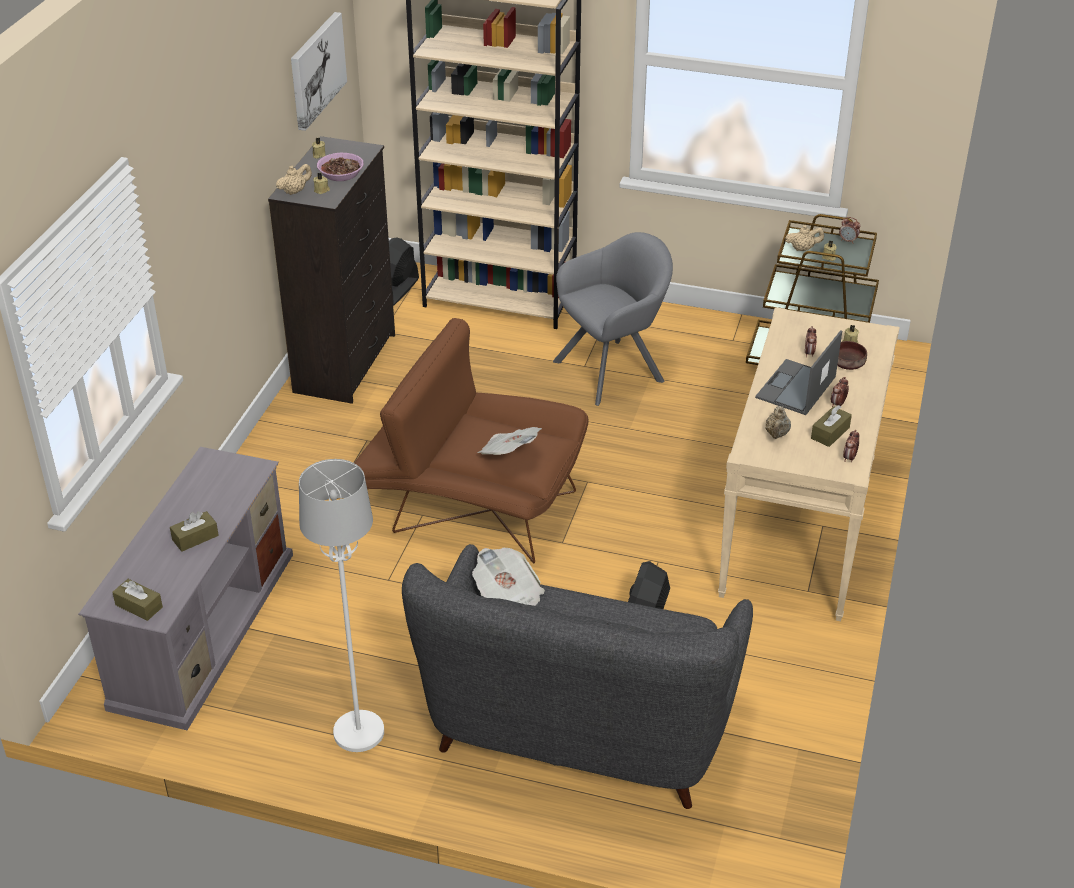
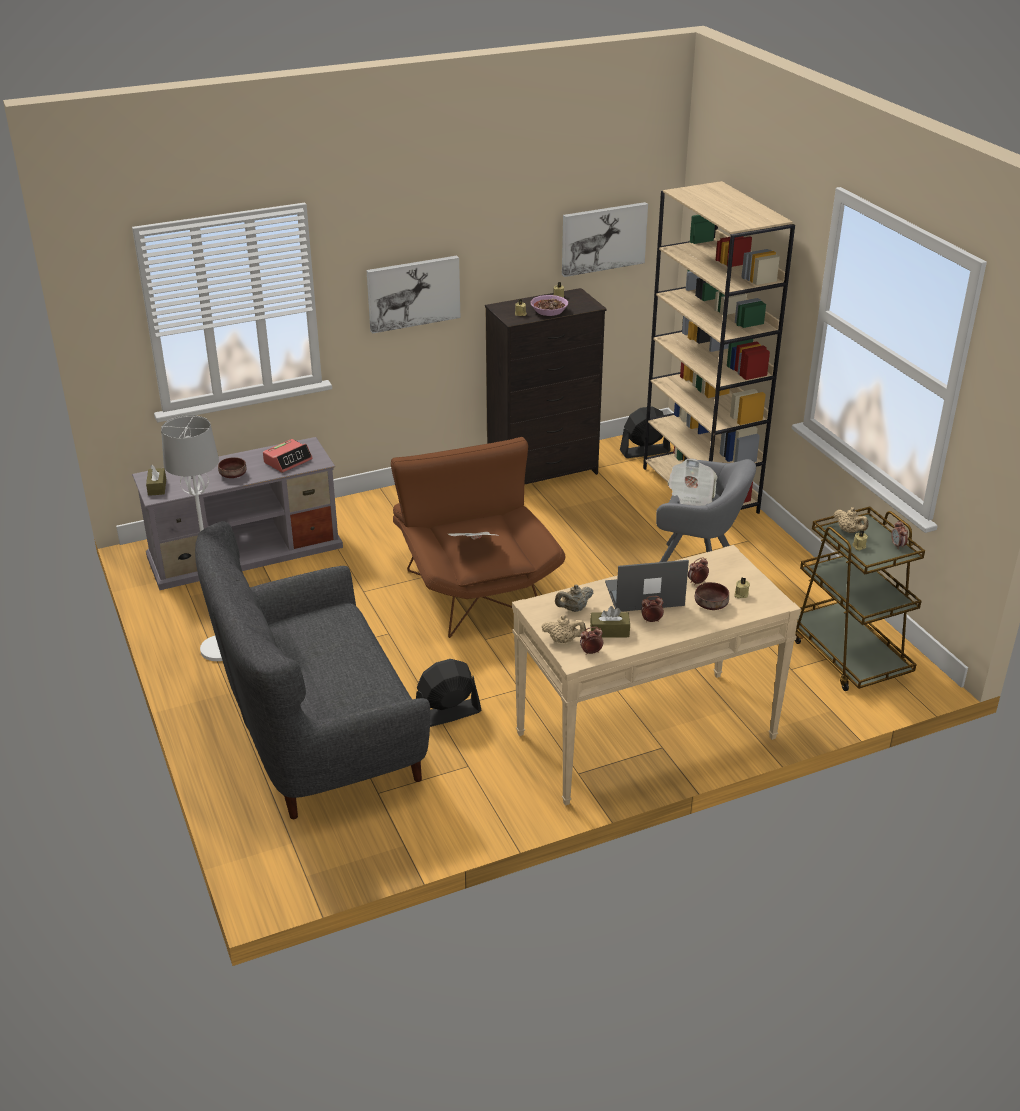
camera: 50 degrees right, 5 degrees down
brown tissue box [170,511,219,552] -> brown bowl [218,457,247,478]
beige teapot [276,164,312,195] -> beige teapot moved to [542,615,586,643]
newspaper [472,547,545,606] -> newspaper moved to [668,459,717,506]
none -> alarm clock [263,439,313,473]
none -> picture [366,256,460,334]

